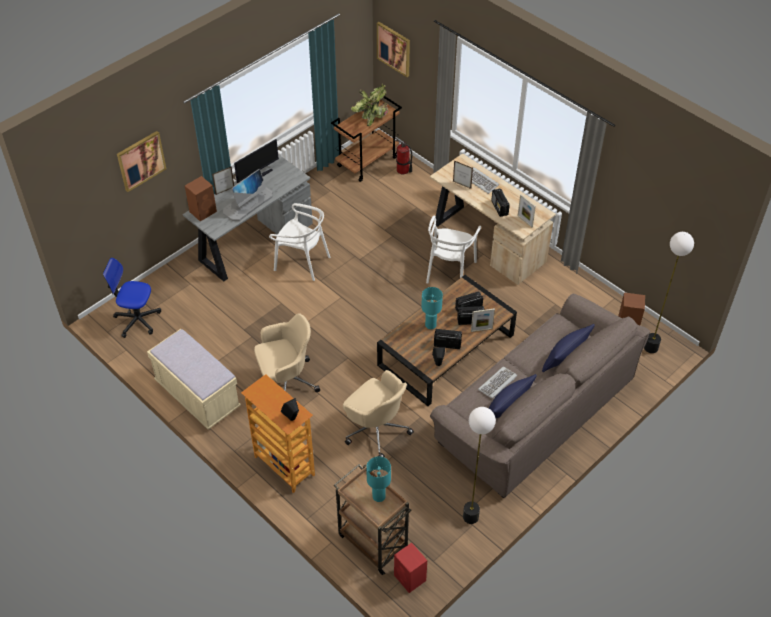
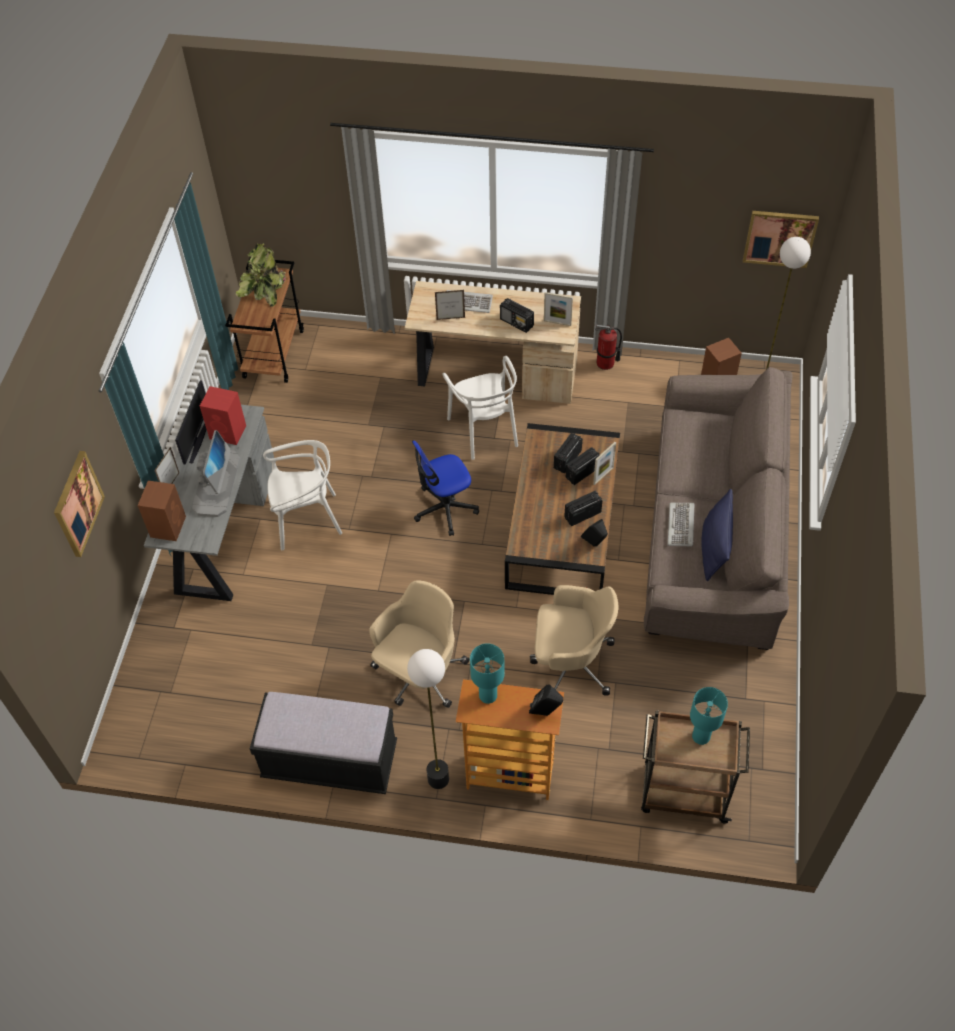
camera: 35 degrees left, 5 degrees up
office chair [103,258,161,338] -> office chair moved to [412,440,479,536]
beige bench [147,329,241,430] -> black bench [250,692,397,794]
picture [377,22,410,77] -> picture moved to [743,211,819,268]
red speaker [394,543,427,593] -> red speaker moved to [200,386,246,445]
fire extinguisher [395,137,412,174] -> fire extinguisher moved to [595,324,622,370]
turquoise table lamp [421,287,443,329] -> turquoise table lamp moved to [470,644,504,704]
floor lamp [463,407,496,524] -> floor lamp moved to [407,649,449,789]
blue pillow [542,324,595,372] -> none

